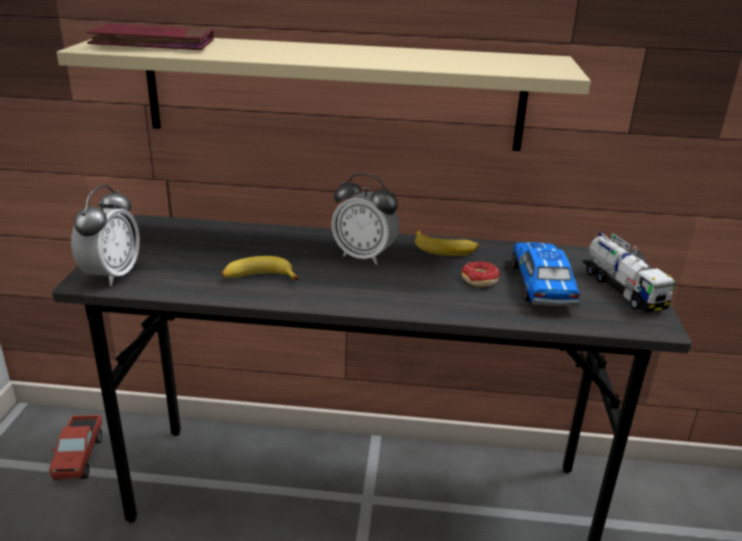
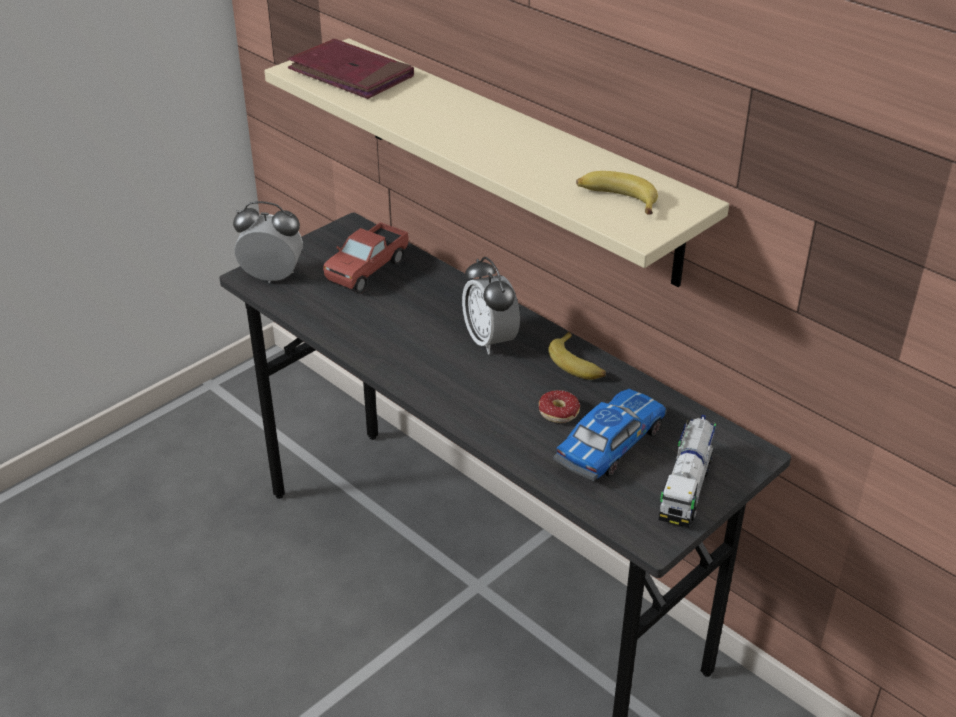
camera: 40 degrees right, 10 degrees up
toy truck [49,415,102,480] -> toy truck moved to [323,222,409,294]
alarm clock [71,185,140,286] -> alarm clock turned 135 degrees counterclockwise [233,201,303,283]
banana [221,256,299,281] -> banana moved to [576,171,658,215]

